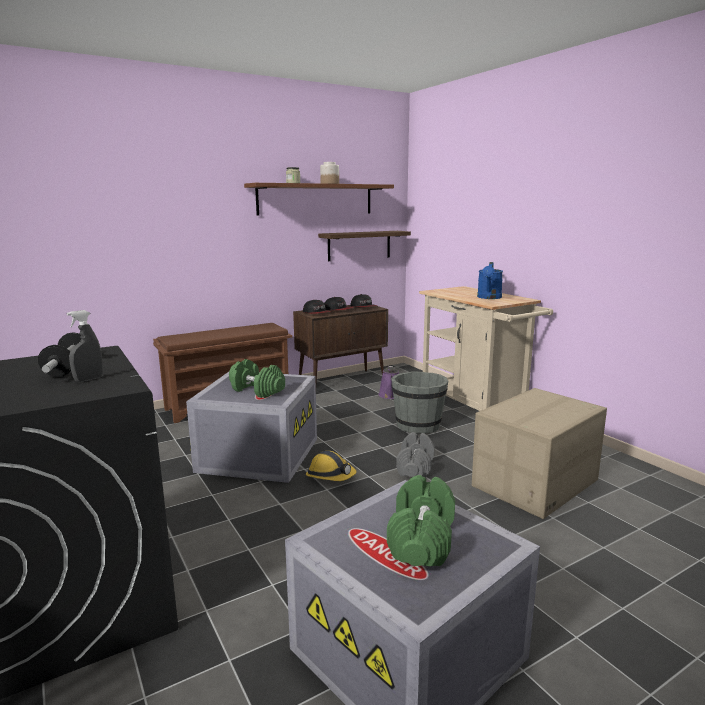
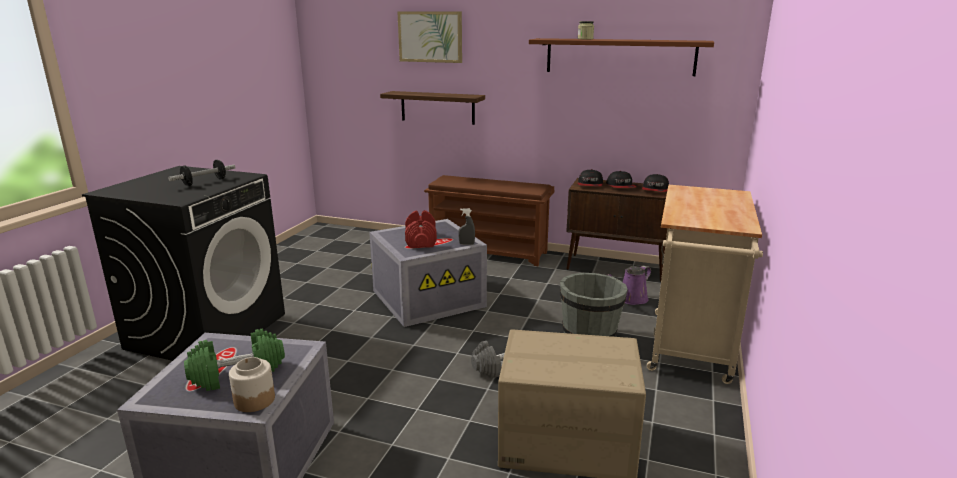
camera: 50 degrees right, 5 degrees up
grey spray bottle [66,310,103,382] -> grey spray bottle moved to [458,208,475,245]
green dumbbell [229,359,285,398] -> red dumbbell [405,210,437,248]
hard hat [306,451,357,481] -> none
shelf [318,231,411,261] -> shelf moved to [380,91,485,125]
jar [320,162,339,184] -> jar moved to [229,357,275,412]
blue watering can [477,262,503,299] -> none
none -> picture [397,11,462,63]

